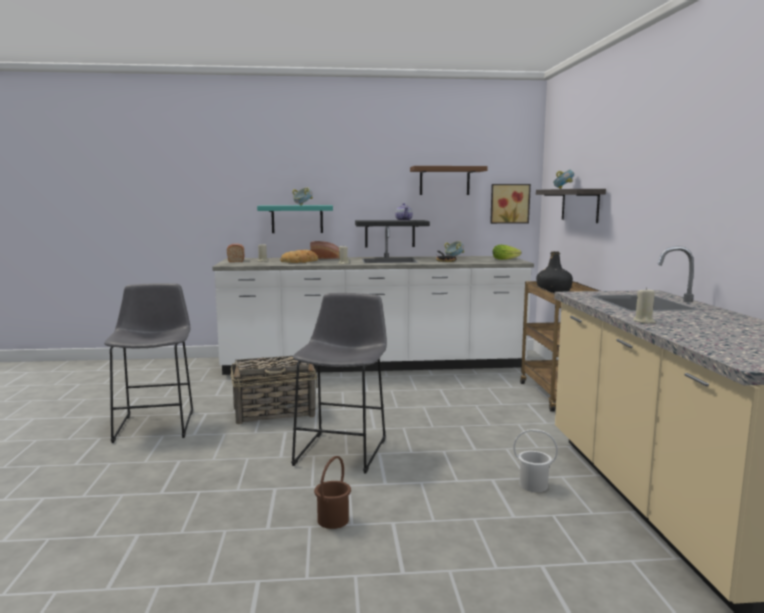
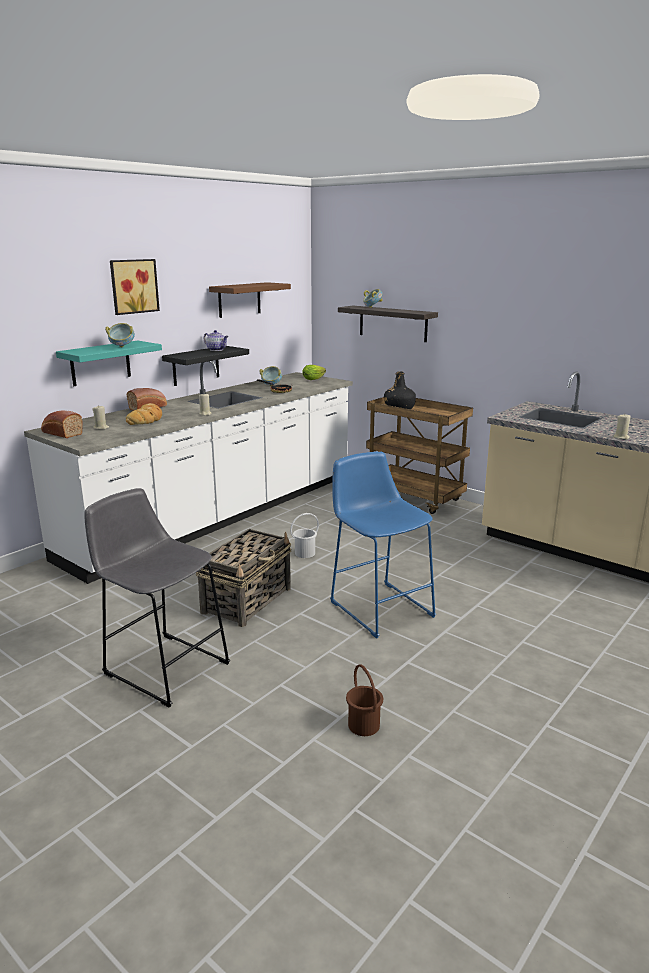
camera: 45 degrees left, 10 degrees up
grey stool [291,293,387,474] -> blue stool [330,451,436,639]
brown bucket [314,456,351,529] -> brown bucket moved to [346,664,383,736]
picture [490,184,531,224] -> picture moved to [110,259,160,315]
white bucket [513,429,558,492] -> white bucket moved to [290,513,319,558]

